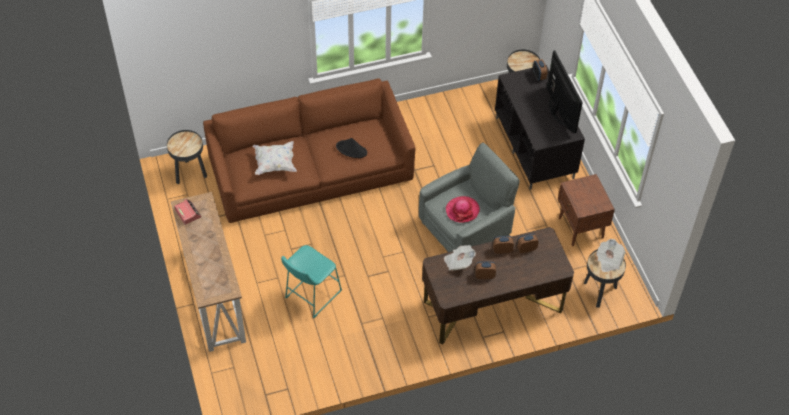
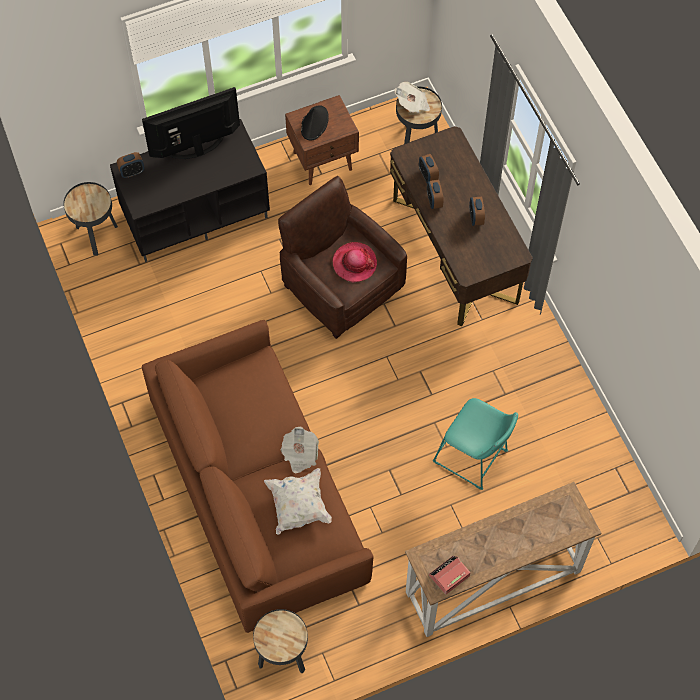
camera: 95 degrees left, 10 degrees up
black hat [336,138,367,158] -> black hat moved to [301,105,329,141]
grey armchair [419,143,520,252] -> brown armchair [278,176,407,339]
newspaper [444,245,476,271] -> newspaper moved to [281,427,319,474]

